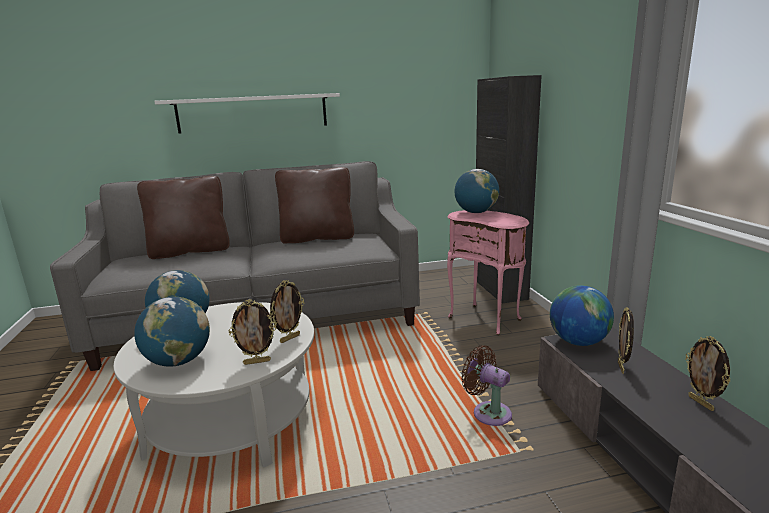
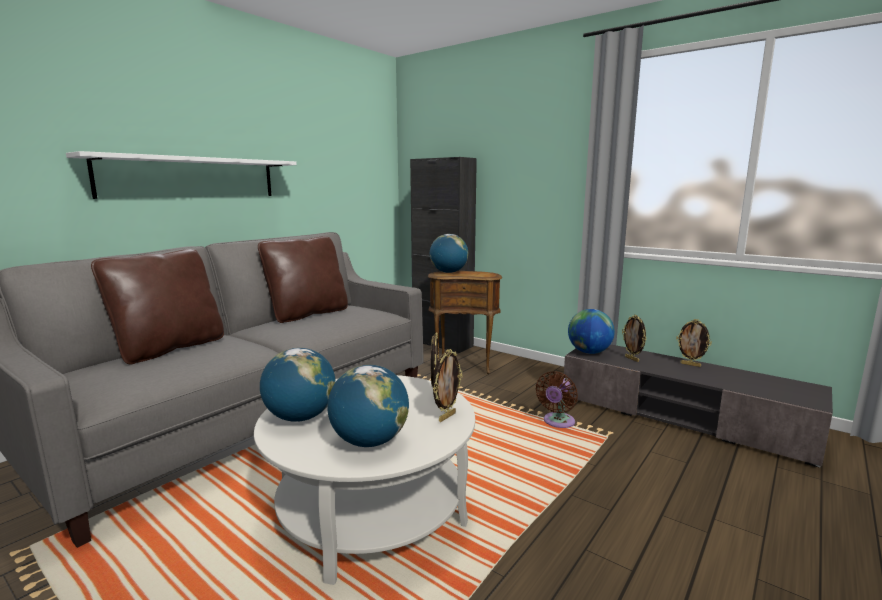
camera: 40 degrees left, 5 degrees down
pink side table [447,210,529,335] -> brown side table [428,271,502,374]
brown fan [461,345,512,426] -> brown fan turned 60 degrees counterclockwise [536,371,578,428]

